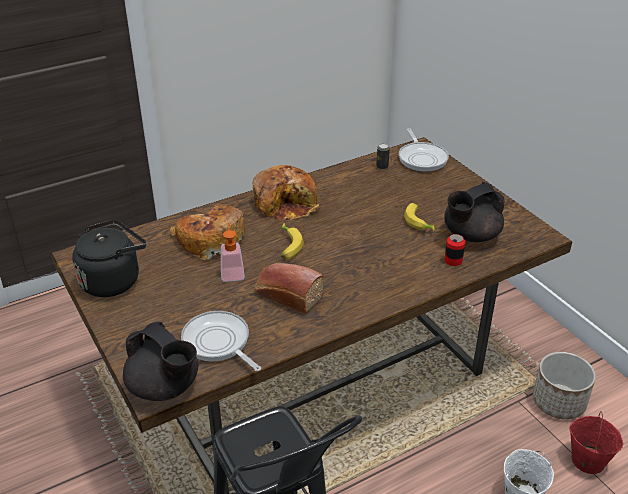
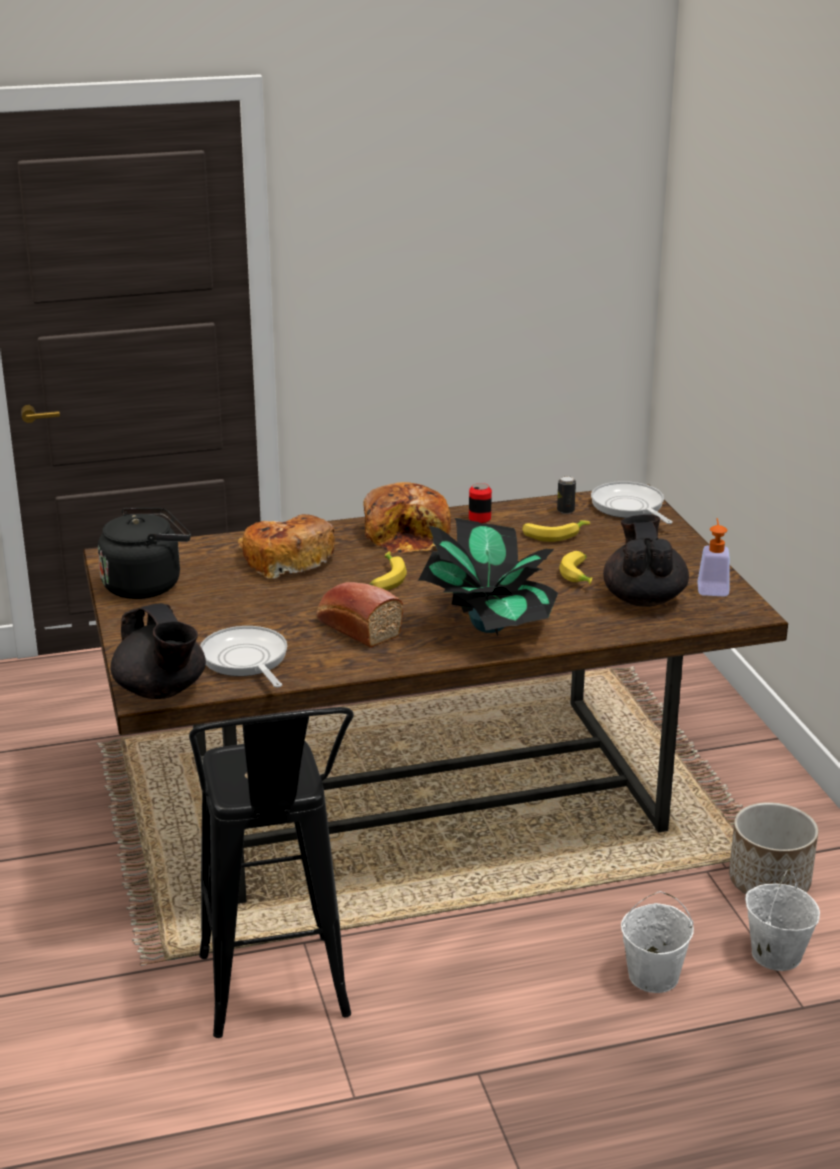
camera: 15 degrees right, 10 degrees down
soap dispenser [221,222,245,282] -> soap dispenser moved to [697,518,730,597]
frying pan [399,128,449,172] -> frying pan turned 150 degrees clockwise [591,481,673,524]
black teapot [444,182,505,242] -> black teapot turned 105 degrees clockwise [603,514,689,607]
can [444,234,465,266] -> can moved to [469,483,492,523]
red bucket [569,411,623,474] -> white bucket [745,870,820,971]
none -> potted plant [418,518,558,636]
none -> banana [522,520,590,542]

